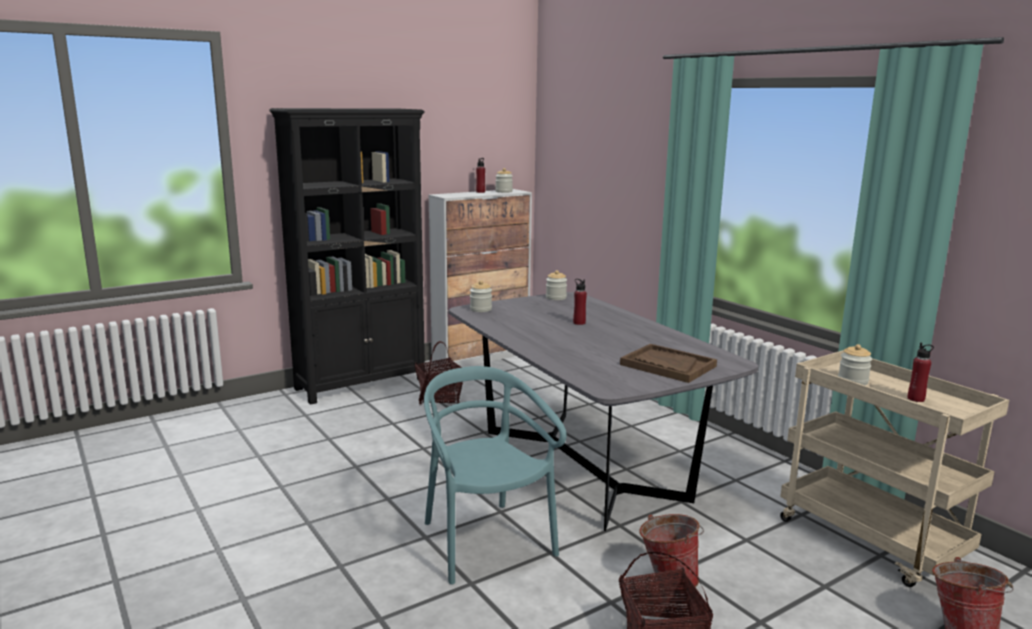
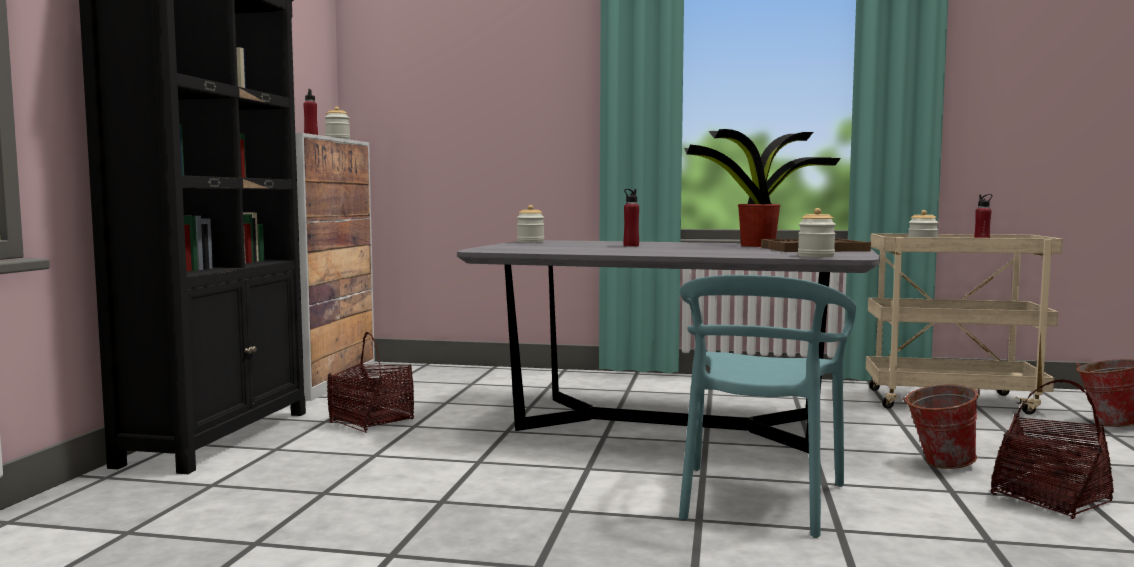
camera: 45 degrees left, 10 degrees down
turquoise chair [424,366,567,584] -> turquoise chair turned 90 degrees counterclockwise [679,275,856,538]
jar [470,280,492,312] -> jar moved to [798,208,836,258]
none -> potted plant [684,129,841,247]

